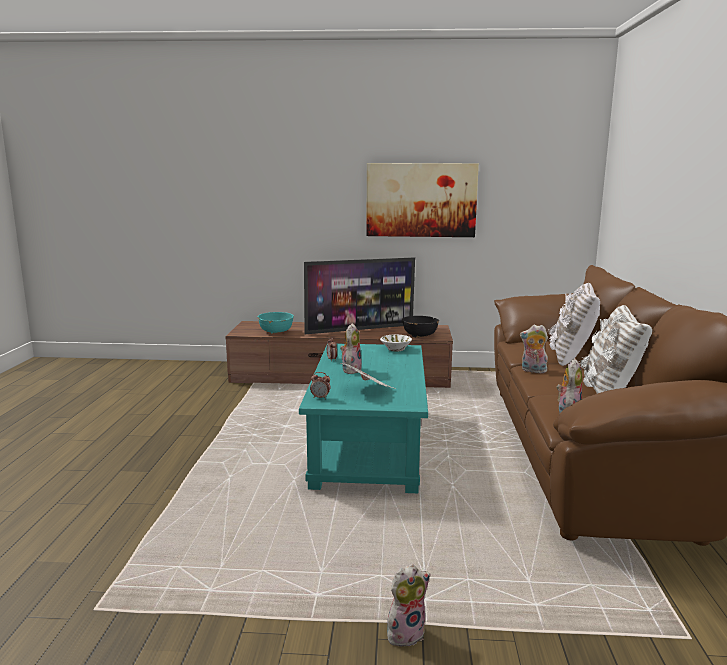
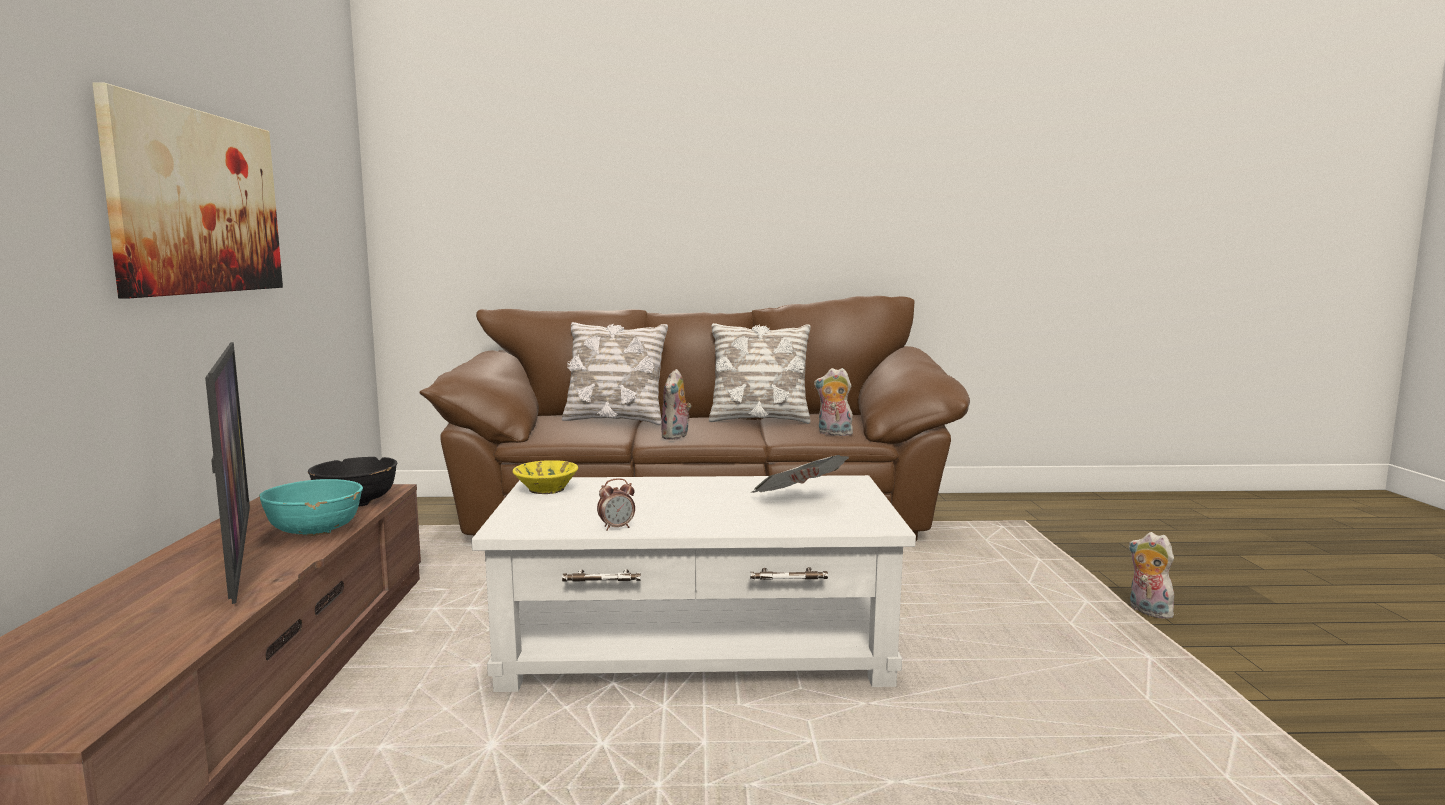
camera: 95 degrees left, 5 degrees down
turquoise bowl [258,312,294,334] -> turquoise bowl moved to [259,479,363,536]
turquoise coffee table [299,344,428,493] -> white coffee table [471,475,916,692]
alarm clock [310,372,330,399] -> none
plush toy [340,323,362,374] -> none
white bowl [380,335,412,352] -> yellow bowl [513,460,578,494]

